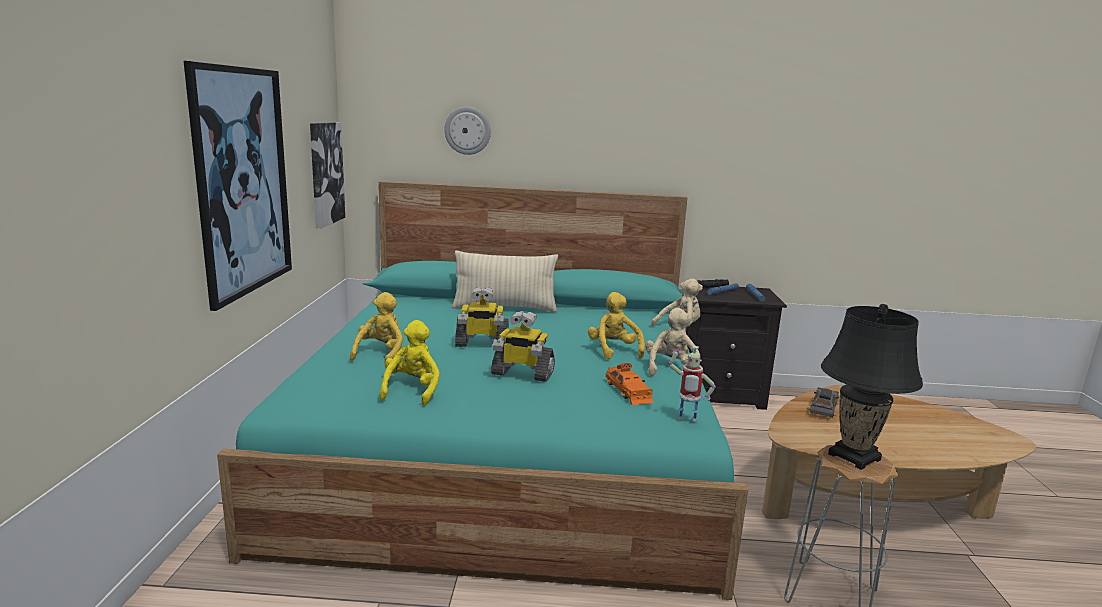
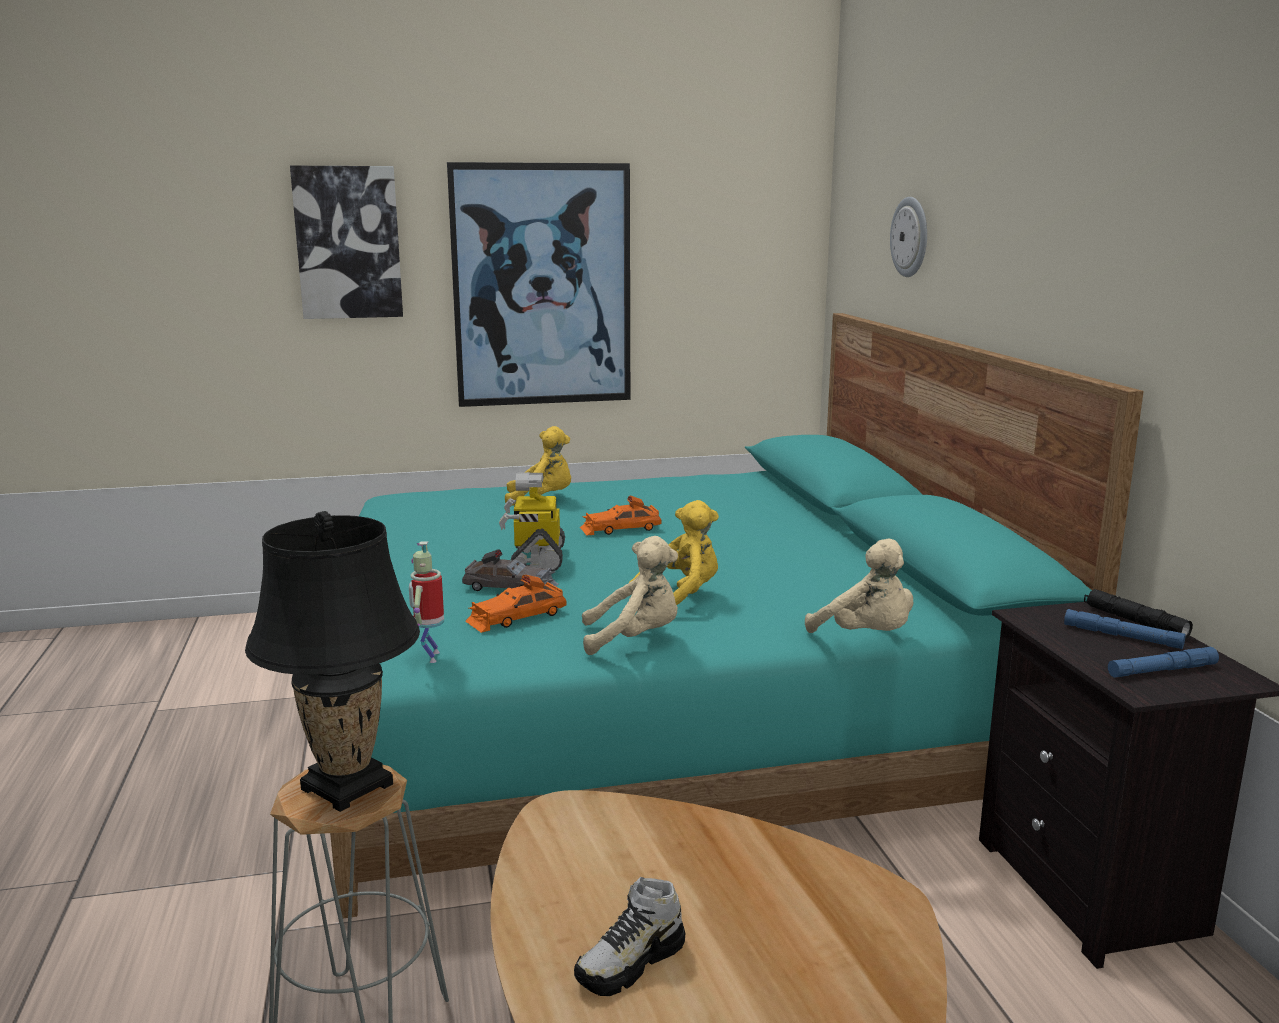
camera: 75 degrees right, 0 degrees up
picture [310,122,345,228] -> picture moved to [290,166,403,319]
yellow plush toy [379,320,440,406] -> none
beige pillow [452,251,558,312] -> none
toy robot [455,287,508,347] -> orange toy car [580,495,661,536]
grey toy car [808,387,839,418] -> grey toy car moved to [462,549,559,591]
none -> shoe [574,877,686,996]

